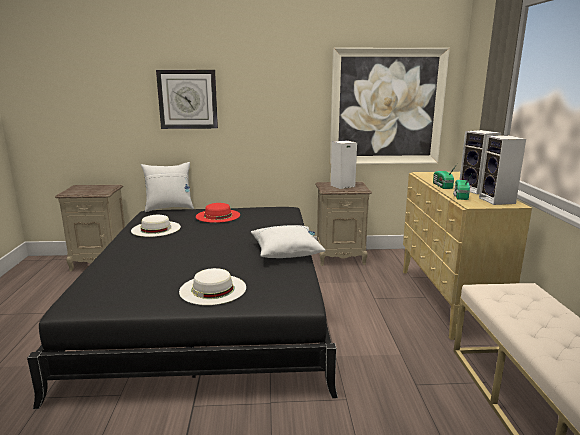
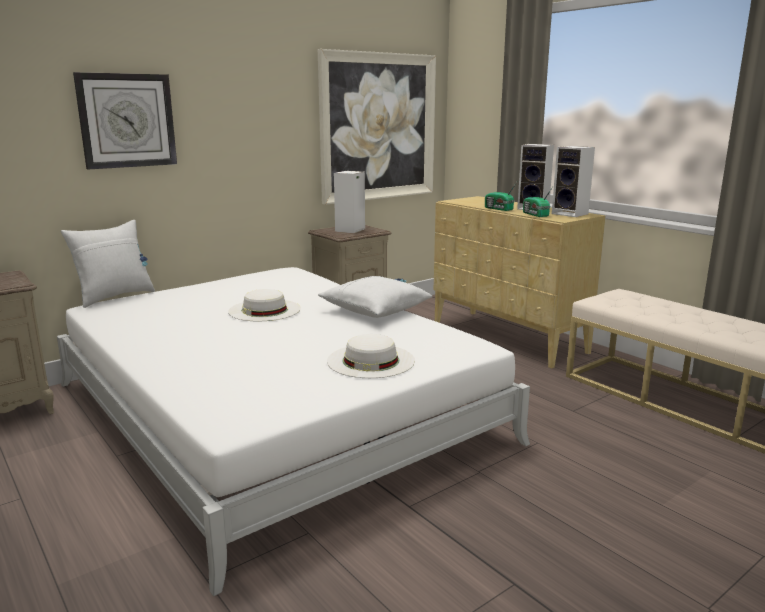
camera: 35 degrees left, 0 degrees up
black bed [27,207,338,409] -> white bed [57,267,530,596]
white hat [131,215,181,237] -> white hat moved to [228,289,301,321]
red hat [196,203,240,223] -> none

